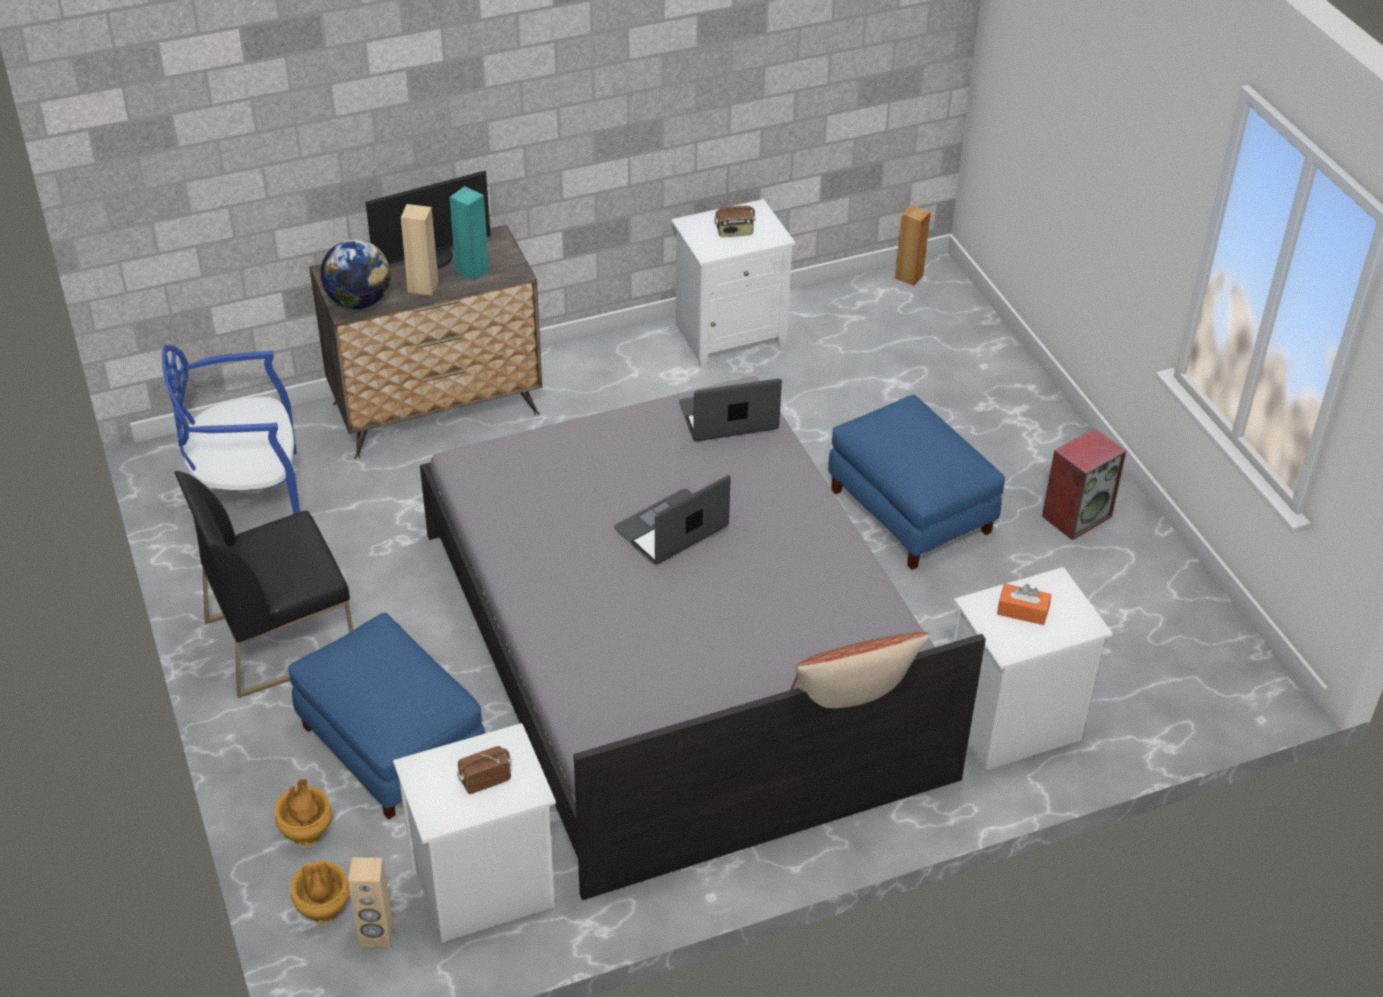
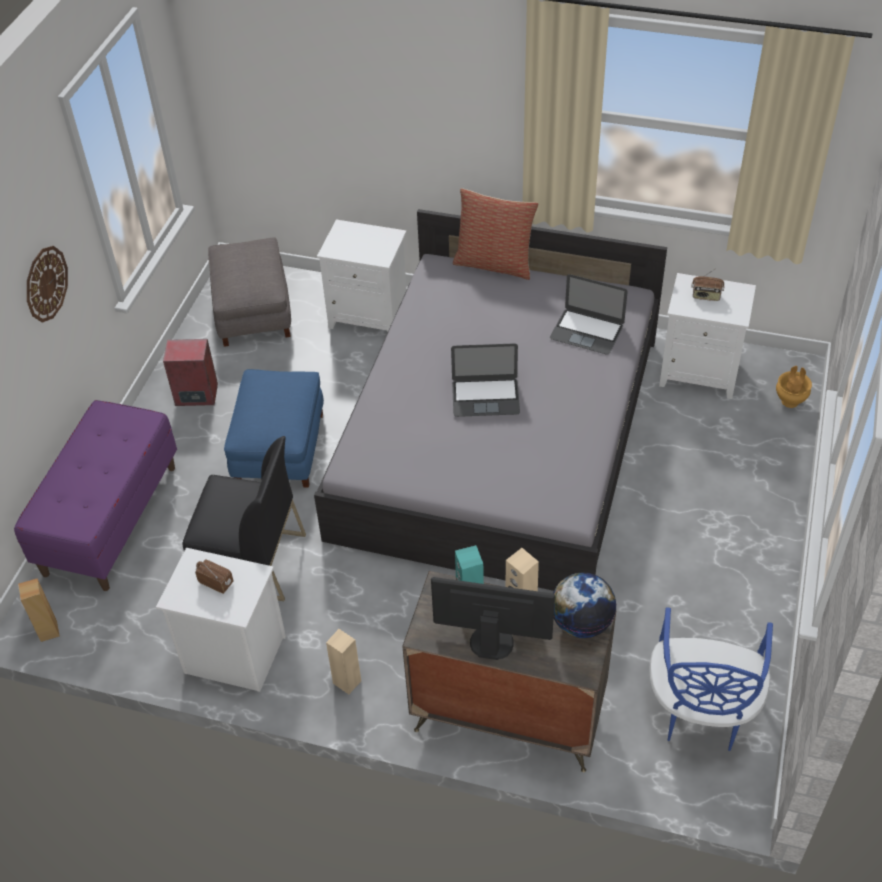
camera: 140 degrees left, 5 degrees up
blue chair [162,345,300,514] -> blue chair turned 75 degrees clockwise [649,607,773,751]
black chair [174,471,353,698] -> black chair moved to [182,436,306,601]
brown vase [274,779,332,846] -> none
blue ottoman [288,613,485,819] -> none
beige speaker [348,857,394,947] -> beige speaker moved to [326,629,361,694]
laptop [679,379,782,441] -> laptop moved to [550,274,628,355]
orange tissue box [997,583,1051,625] -> none
none -> purple bench [14,400,177,591]
none -> wall clock [27,246,68,322]
none -> grey ottoman [208,237,291,347]

